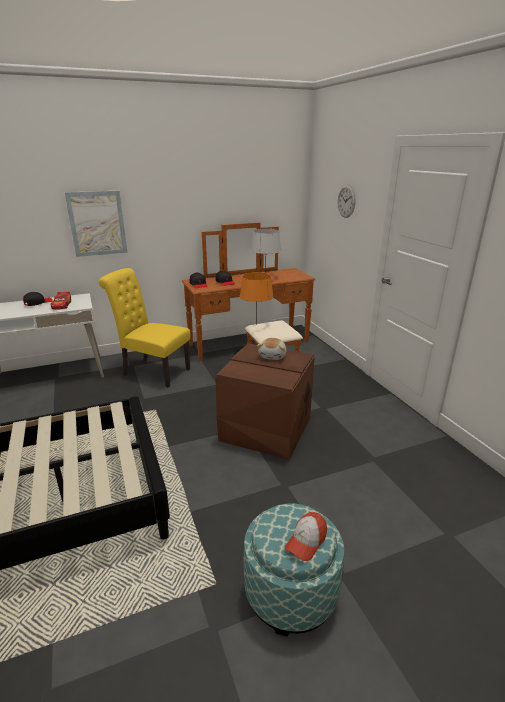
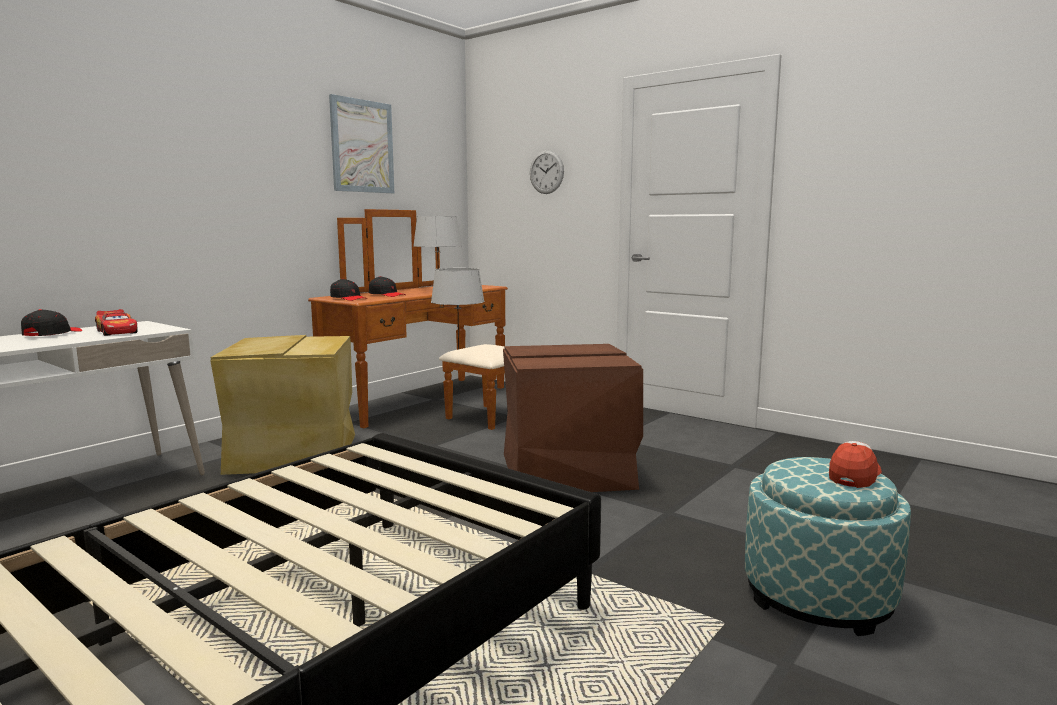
camera: 30 degrees left, 15 degrees down
picture [65,191,127,257] -> picture moved to [329,94,394,193]
yellow chair [99,268,191,388] -> beige storage box [210,335,355,475]
orange table lamp [240,272,274,325] -> grey table lamp [431,268,485,350]
plush toy [257,338,286,360] -> none
cap [285,512,327,561] -> cap turned 150 degrees counterclockwise [829,441,882,488]

